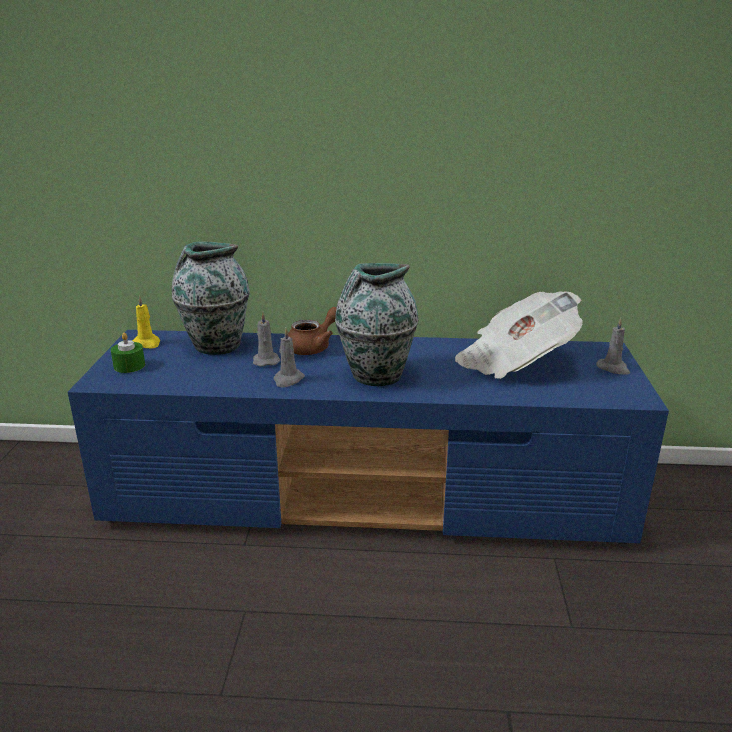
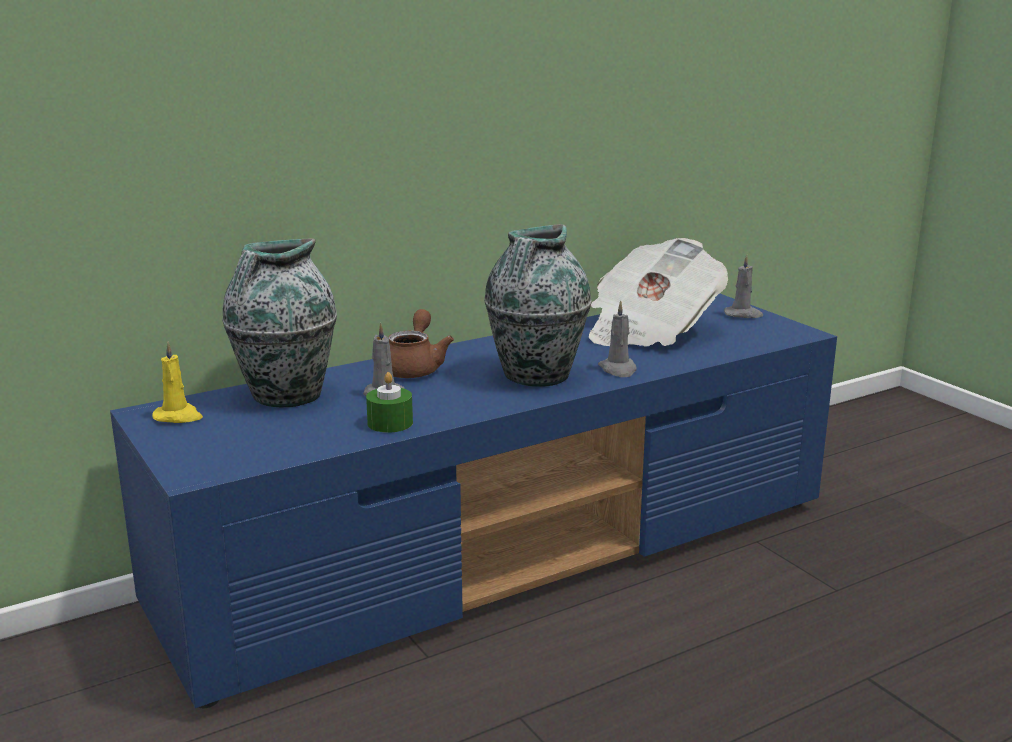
camera: 35 degrees left, 5 degrees down
green candle [111,332,145,373] -> green candle moved to [366,372,413,433]
grey candle [274,328,305,388] -> grey candle moved to [598,300,636,377]

